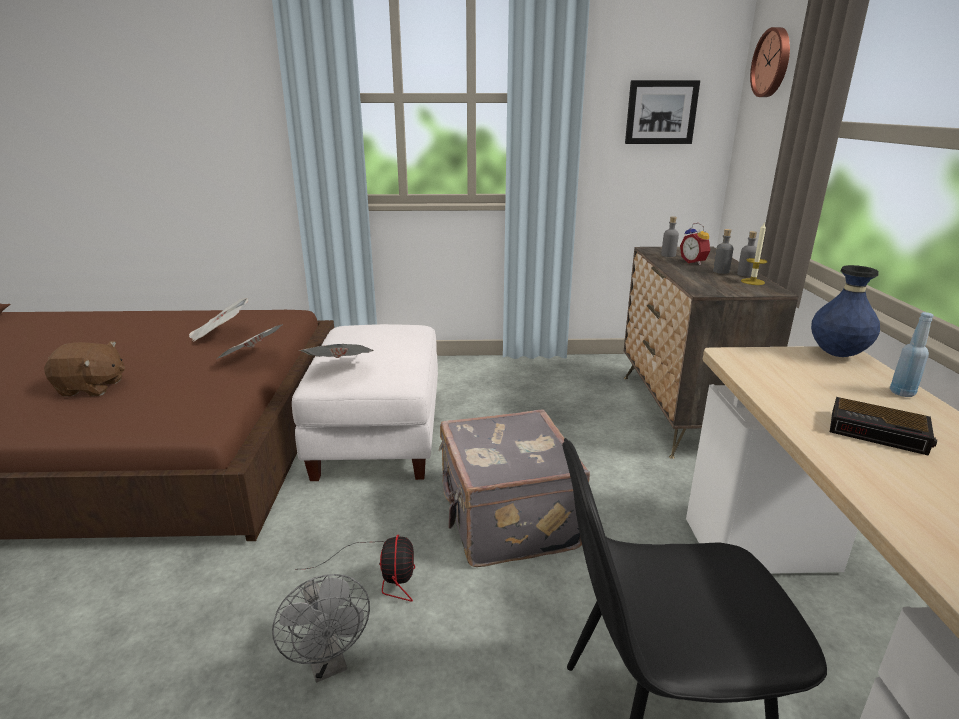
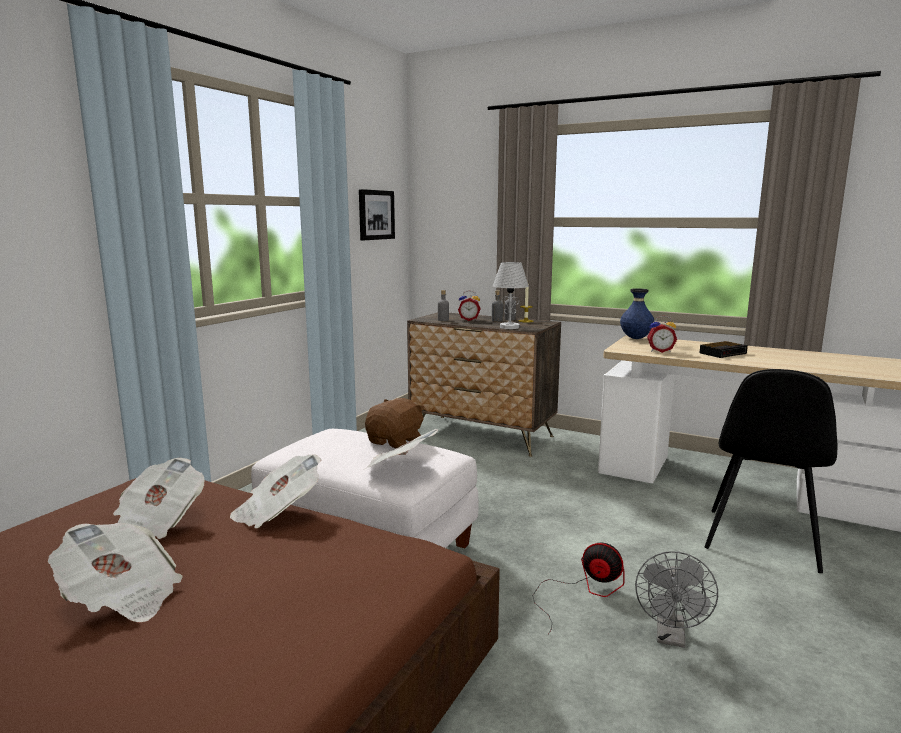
camera: 60 degrees left, 10 degrees down
brown plush toy [44,341,125,397] -> brown plush toy moved to [365,398,425,448]
grey fan [272,574,370,683] -> grey fan turned 105 degrees clockwise [635,551,718,648]
grey suitcase [438,410,590,567] -> none
wall clock [750,27,790,97] -> none
blue bottle [890,312,934,397] -> none
none -> newspaper [48,523,183,622]
none -> white table lamp [493,262,529,329]
none -> alarm clock [647,316,677,353]

